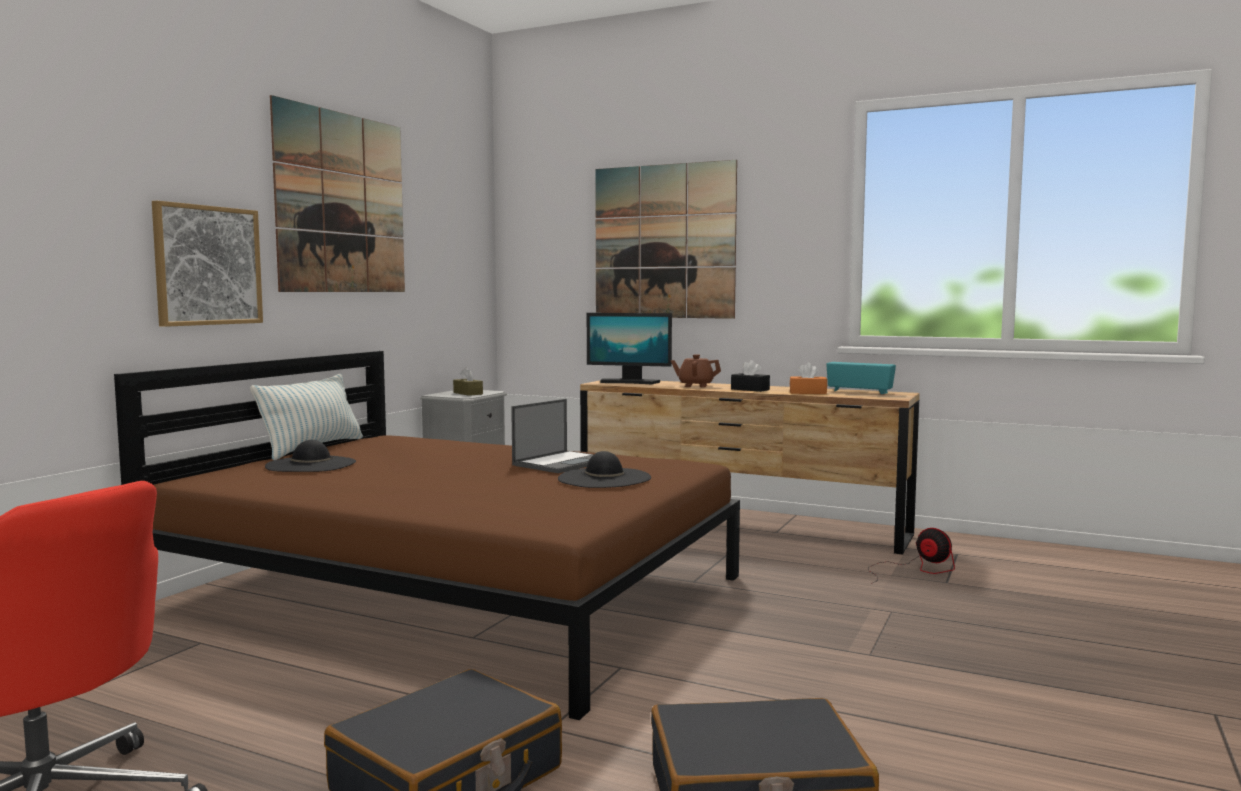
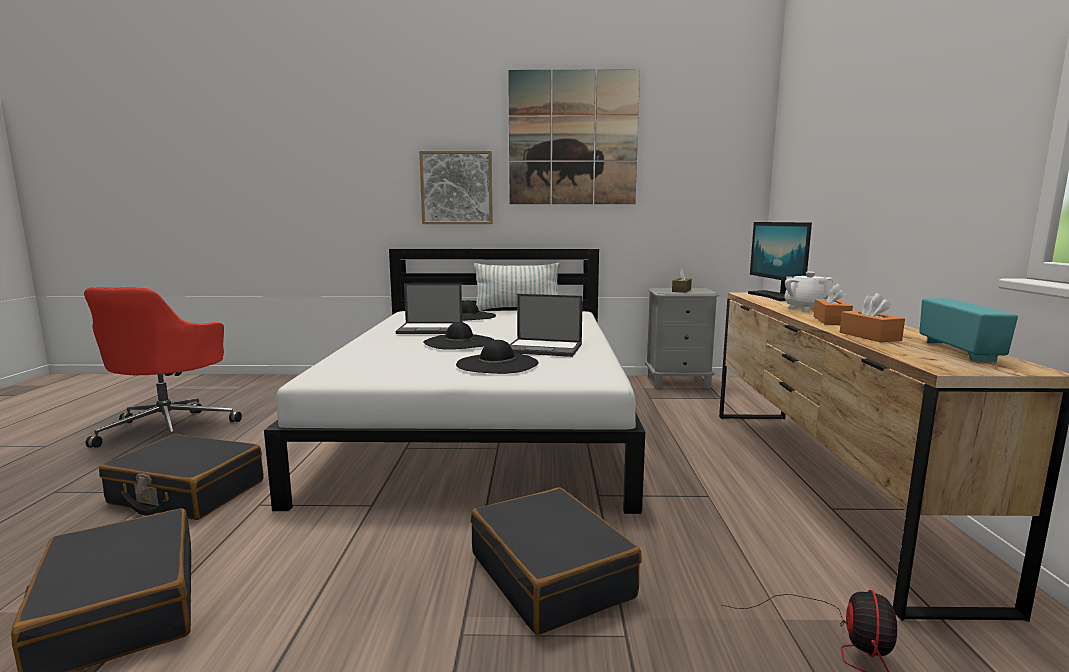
camera: 65 degrees right, 5 degrees up
brown bed [114,351,740,720] -> white bed [264,249,645,514]
picture [595,160,737,319] -> none
brown teapot [671,354,721,387] -> white teapot [785,272,833,311]
black tissue box [731,360,770,392] -> orange tissue box [813,284,853,325]
none -> laptop [396,283,462,334]
none -> black hat [423,322,494,350]
none -> black suitcase [471,487,642,635]

